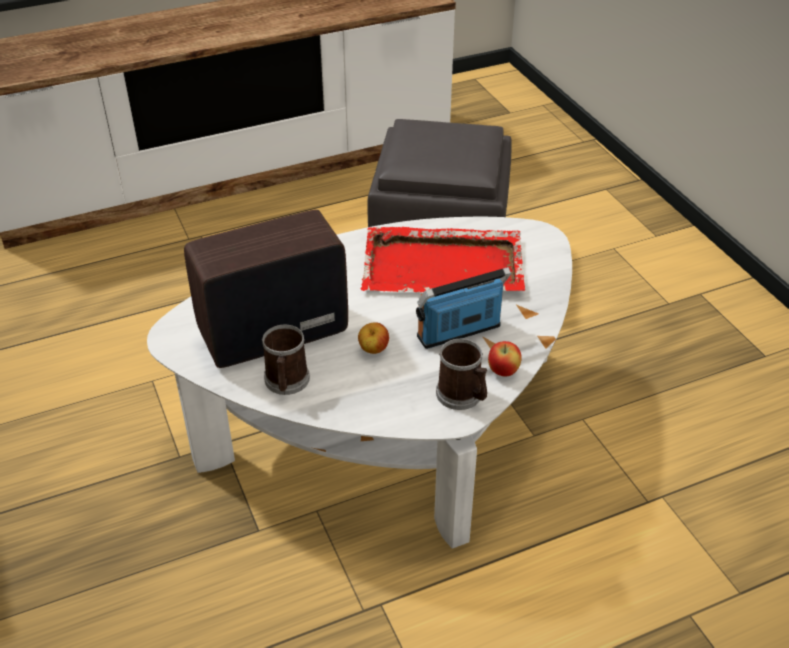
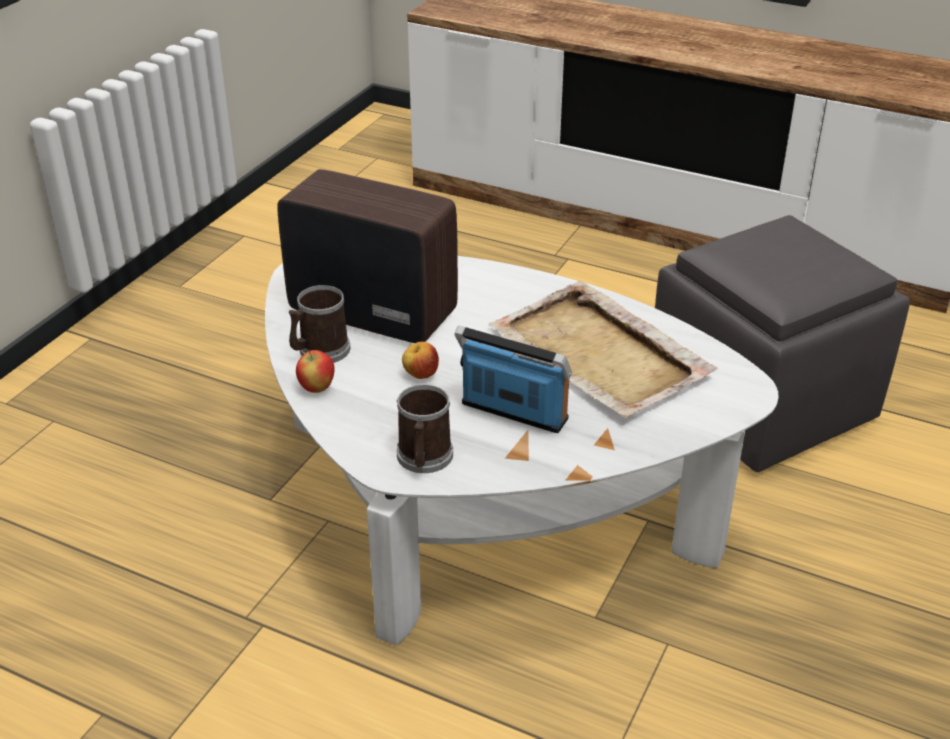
camera: 50 degrees right, 5 degrees down
red tray [360,227,525,293] -> beige tray [489,281,718,418]
apple [488,341,522,377] -> apple moved to [296,350,335,393]

